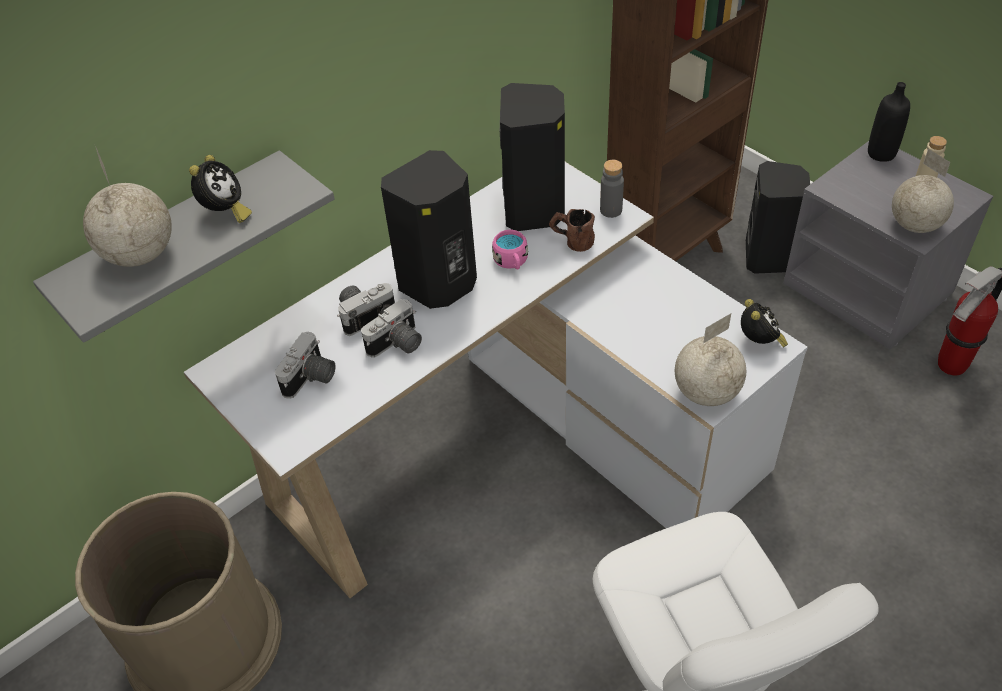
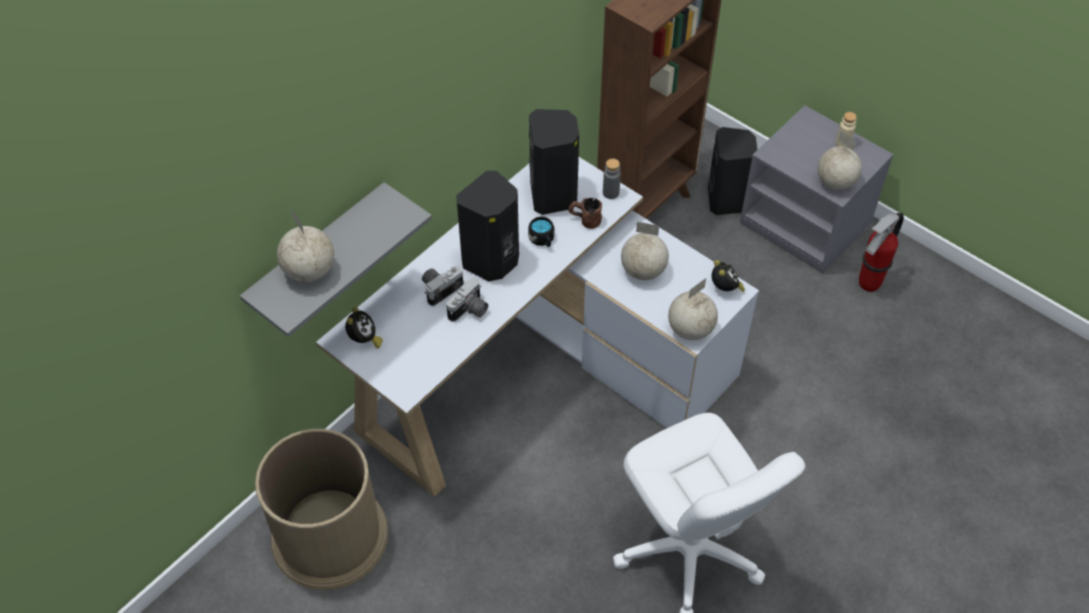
camera: 10 degrees left, 5 degrees up
alarm clock [189,155,252,223] -> alarm clock moved to [345,307,383,349]
camera [275,332,336,399] -> none
pink mug [492,229,528,269] -> black mug [528,217,555,247]
black bottle [868,82,910,162] -> none
none -> globe [621,222,669,280]

